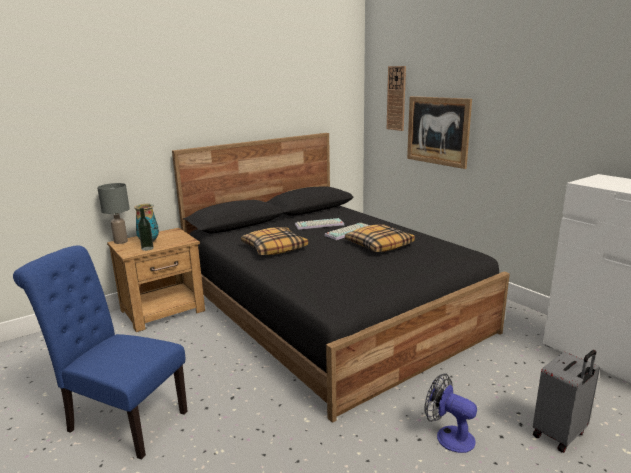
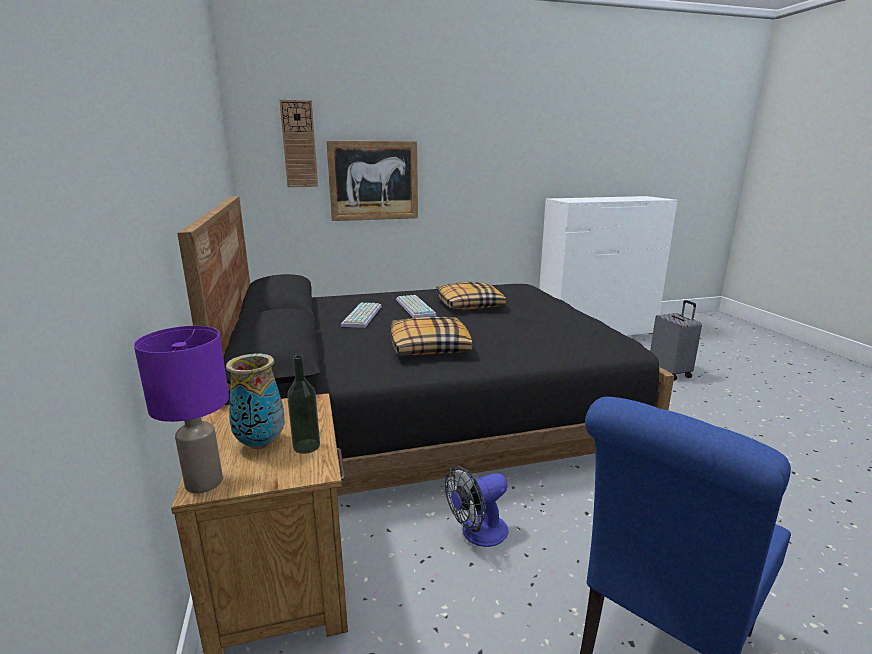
camera: 70 degrees left, 0 degrees up
grey table lamp [97,183,130,244] -> purple table lamp [134,326,229,493]
fan [424,373,477,453] -> fan moved to [445,466,508,547]

